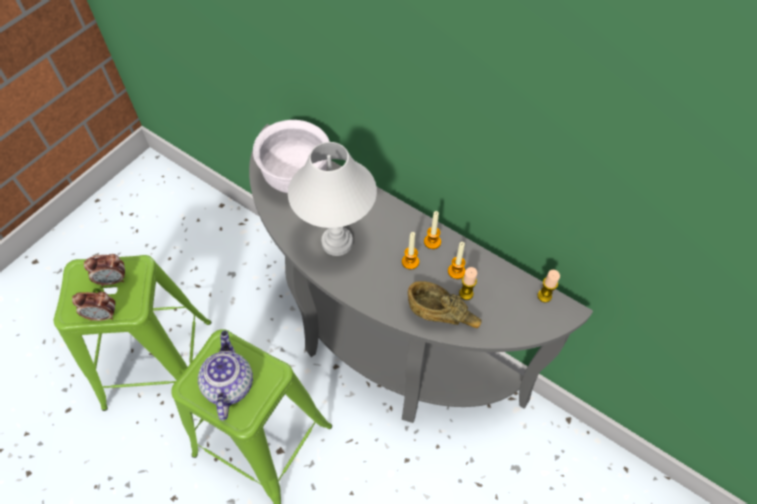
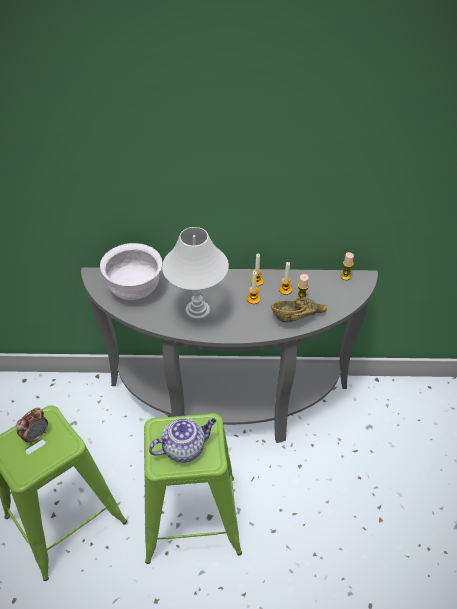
camera: 35 degrees left, 10 degrees down
alarm clock [72,292,115,321] -> none
teapot [198,331,253,421] -> teapot turned 105 degrees clockwise [149,418,216,463]

